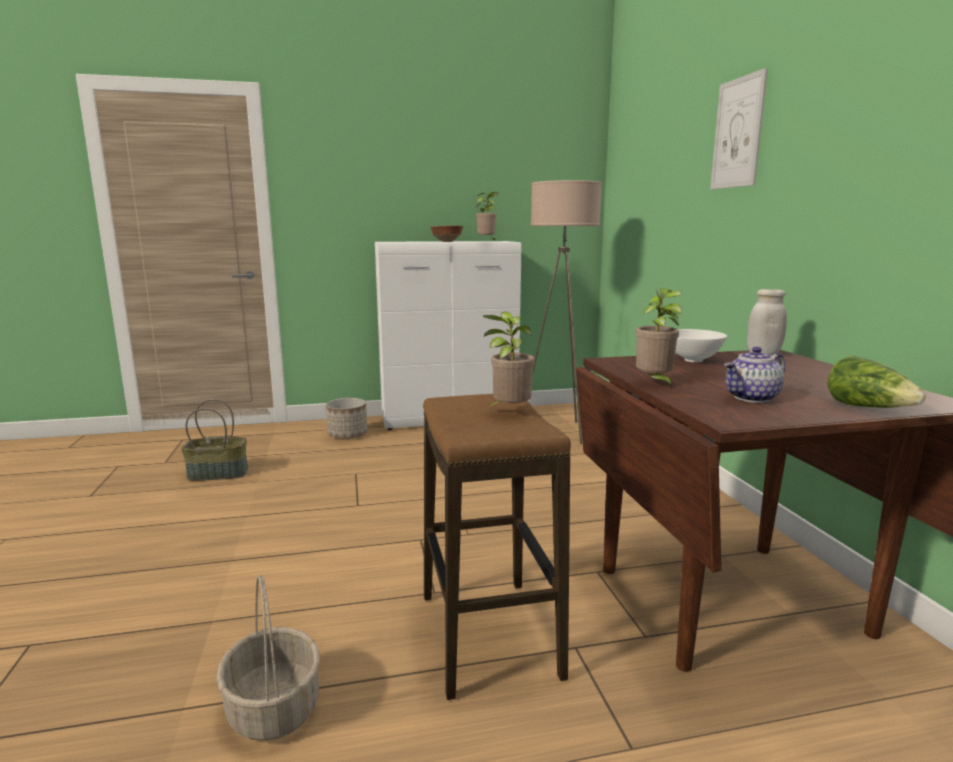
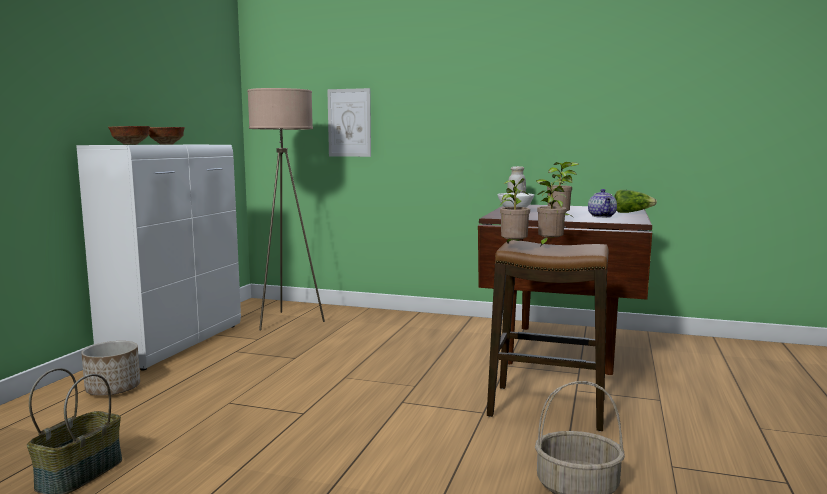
camera: 60 degrees left, 5 degrees down
potted plant [476,192,498,241] -> potted plant moved to [499,178,530,244]
picture [710,68,768,189] -> picture moved to [327,88,371,157]
none -> bowl [108,126,150,145]

